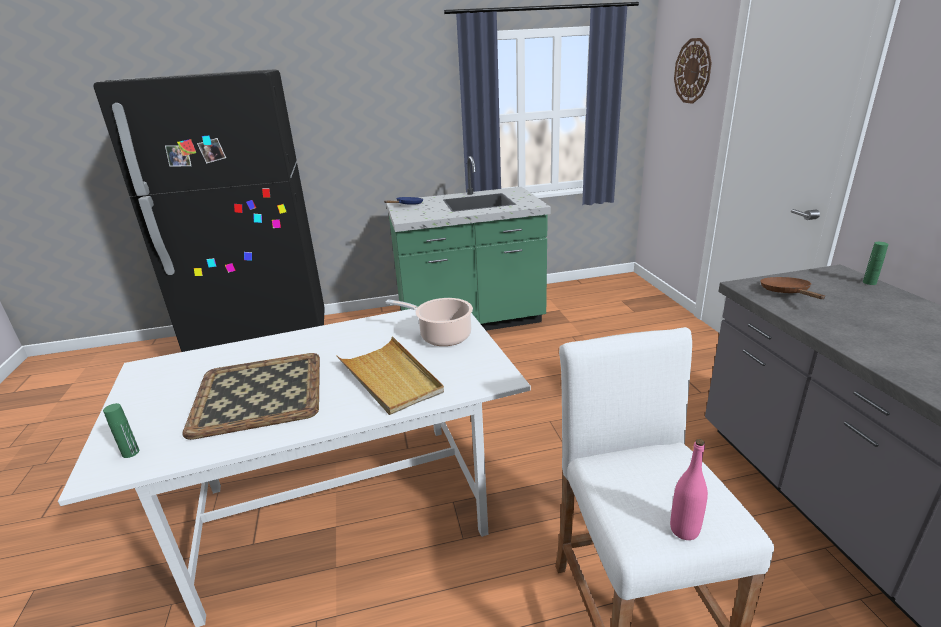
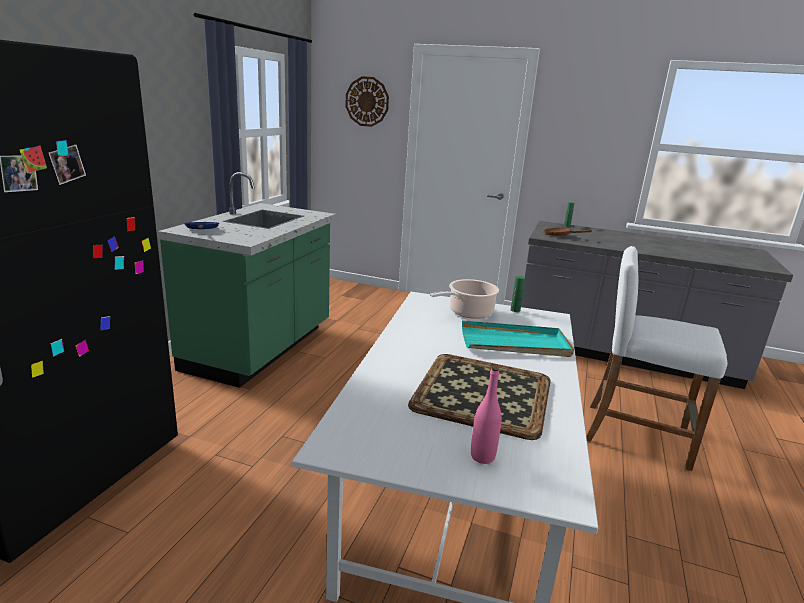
camera: 60 degrees left, 5 degrees down
green bottle [103,403,139,458] -> green bottle moved to [511,276,525,312]
beige tray [336,336,444,415] -> turquoise tray [462,320,574,357]
pink bottle [670,439,708,540] -> pink bottle moved to [471,367,502,464]

